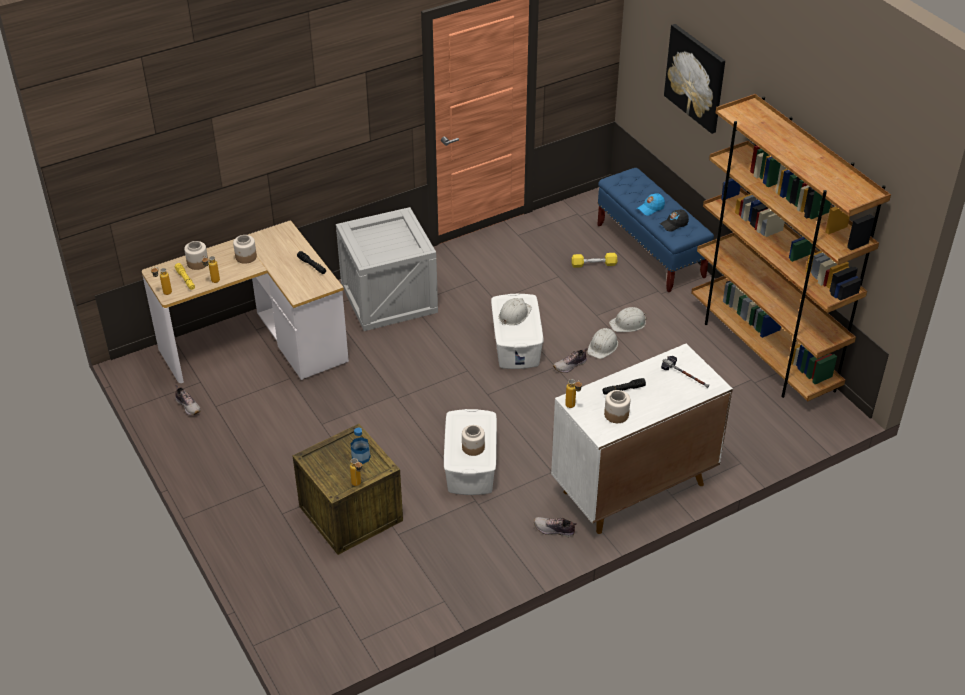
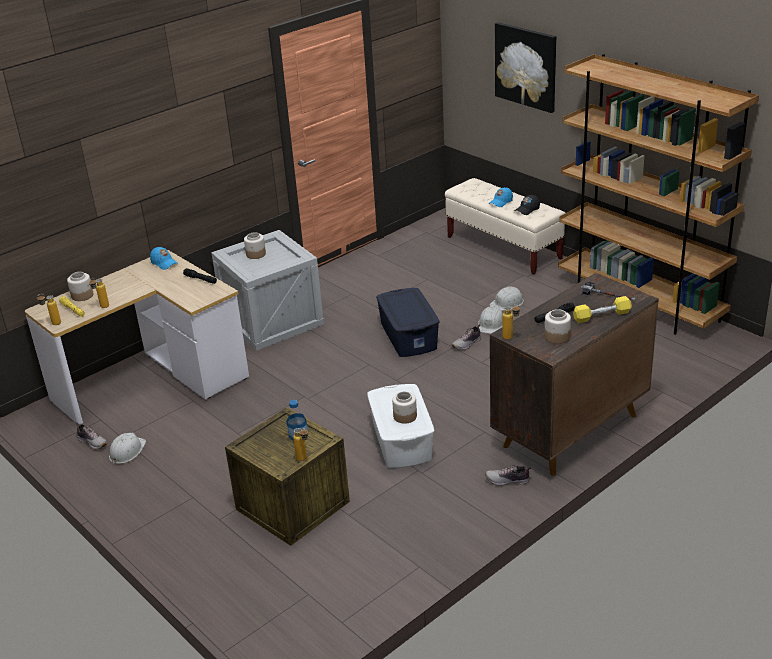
camera: 10 degrees left, 10 degrees down
jar [233,235,257,264] -> jar moved to [244,232,266,259]
white storage box [491,293,544,369] -> blue storage box [376,288,440,357]
white hard hat [498,298,532,325] -> white hard hat moved to [109,432,146,465]
white cabinet [551,343,733,534] -> brown cabinet [490,273,659,476]
yellow dumbbell [571,253,617,268] -> yellow dumbbell moved to [573,296,632,323]
blue bench [597,168,714,292] -> beige bench [445,178,565,275]
none -> blue cap [150,247,178,270]

